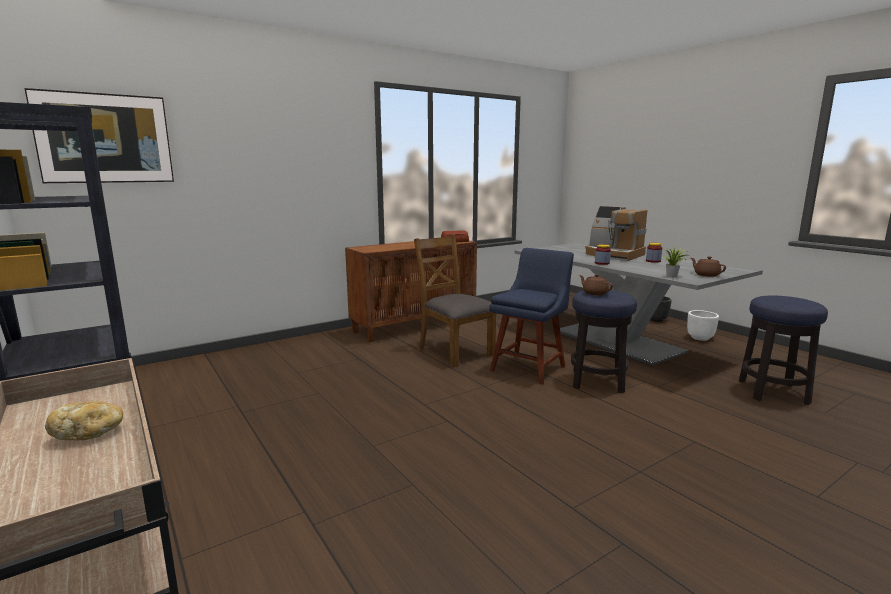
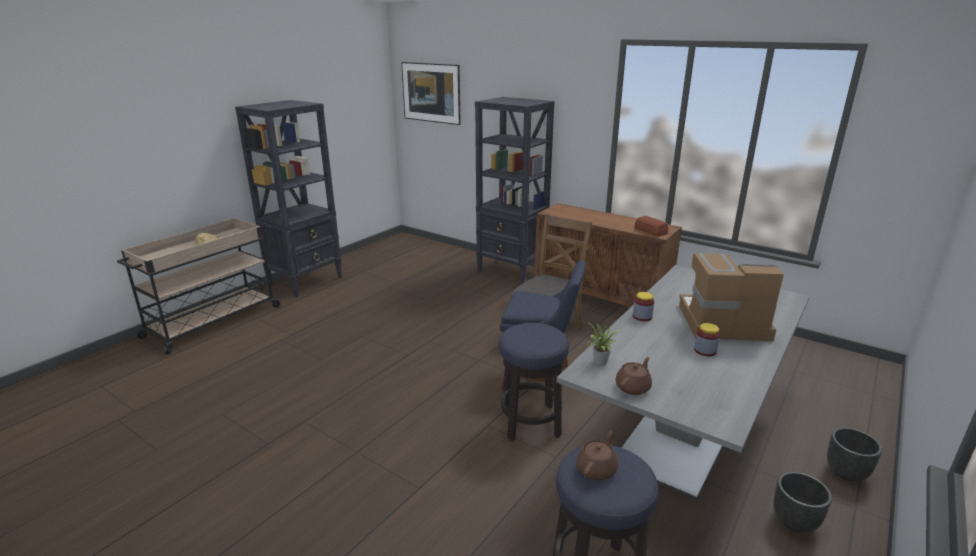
camera: 70 degrees right, 10 degrees up
brown teapot [579,274,613,295] -> brown teapot moved to [576,430,618,480]
coffee machine [585,206,647,261] -> coffee machine turned 75 degrees clockwise [679,253,784,341]
white planter [687,310,719,341] -> black planter [774,472,832,533]
none -> black bookcase [475,97,554,284]

